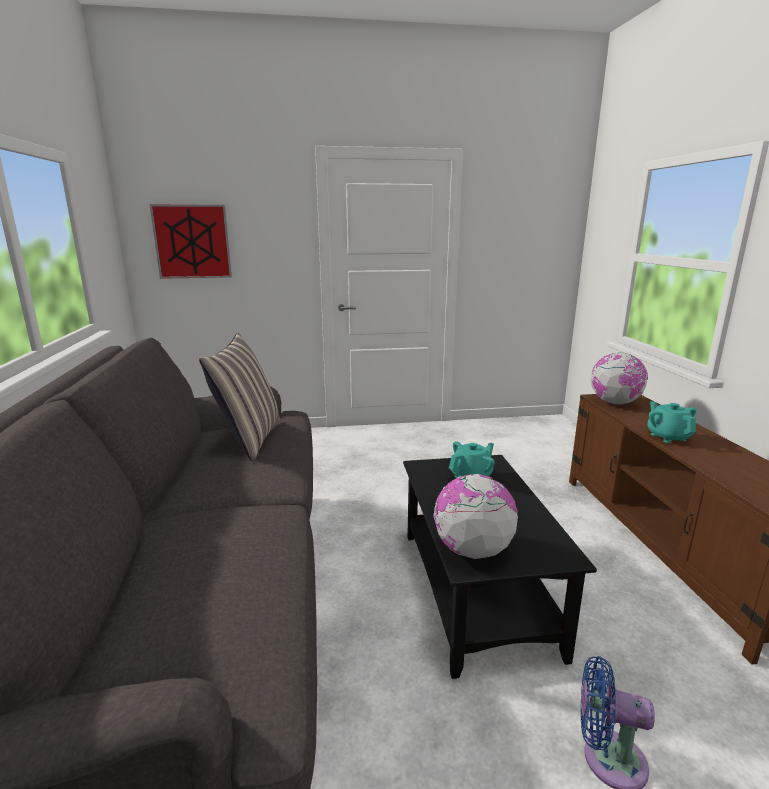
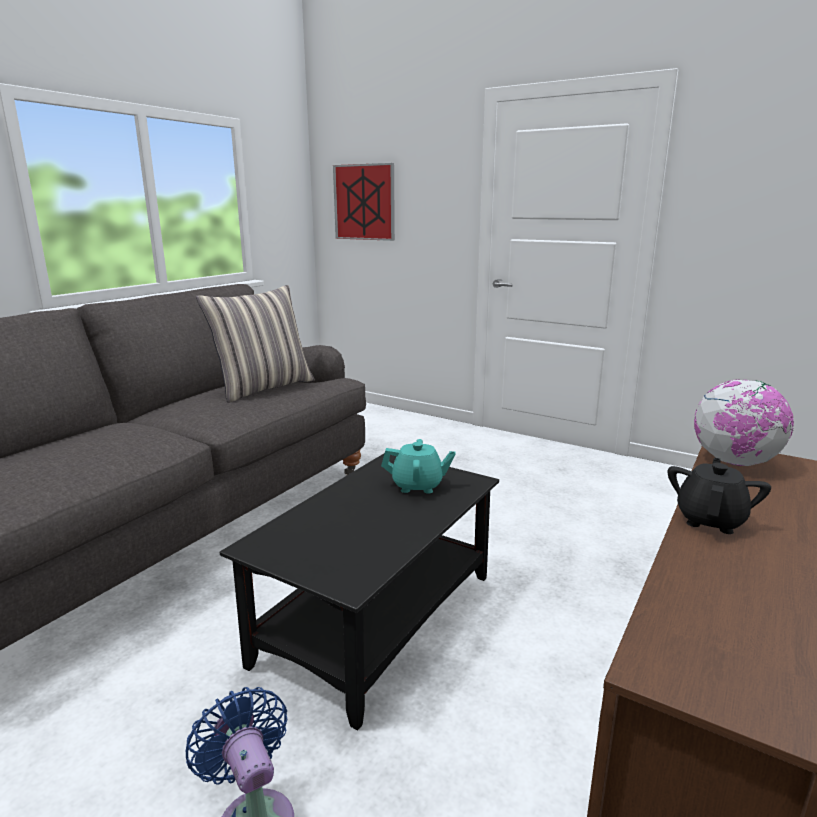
camera: 40 degrees right, 0 degrees up
globe [433,474,518,559] -> none
turquoise teapot [647,401,696,443] -> black teapot [667,458,771,534]

